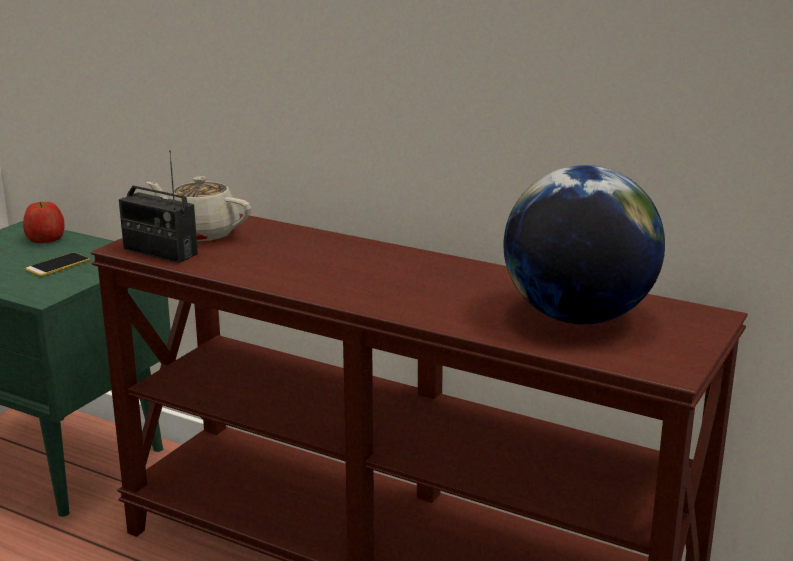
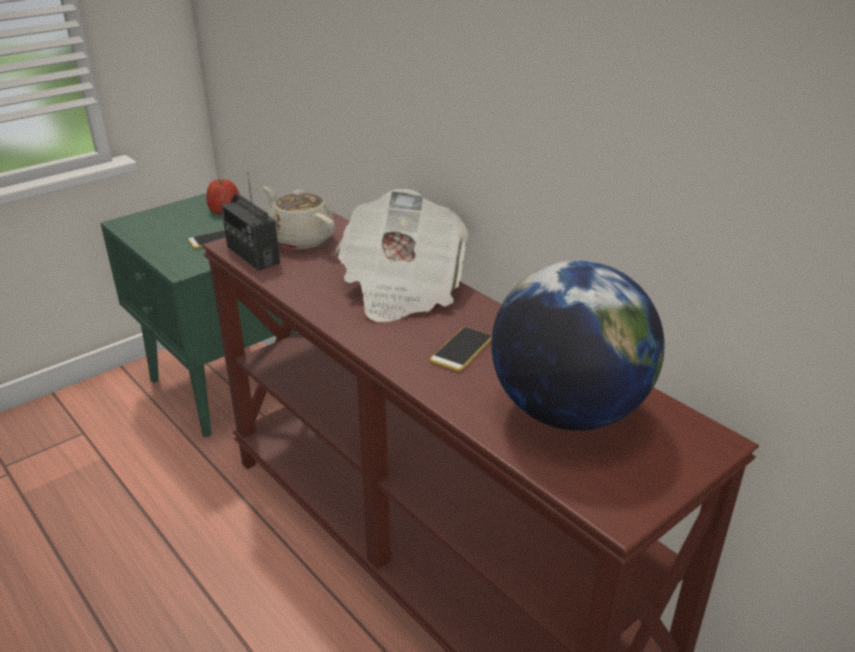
camera: 20 degrees right, 10 degrees up
none -> newspaper [336,189,468,322]
none -> phone [430,327,492,372]

